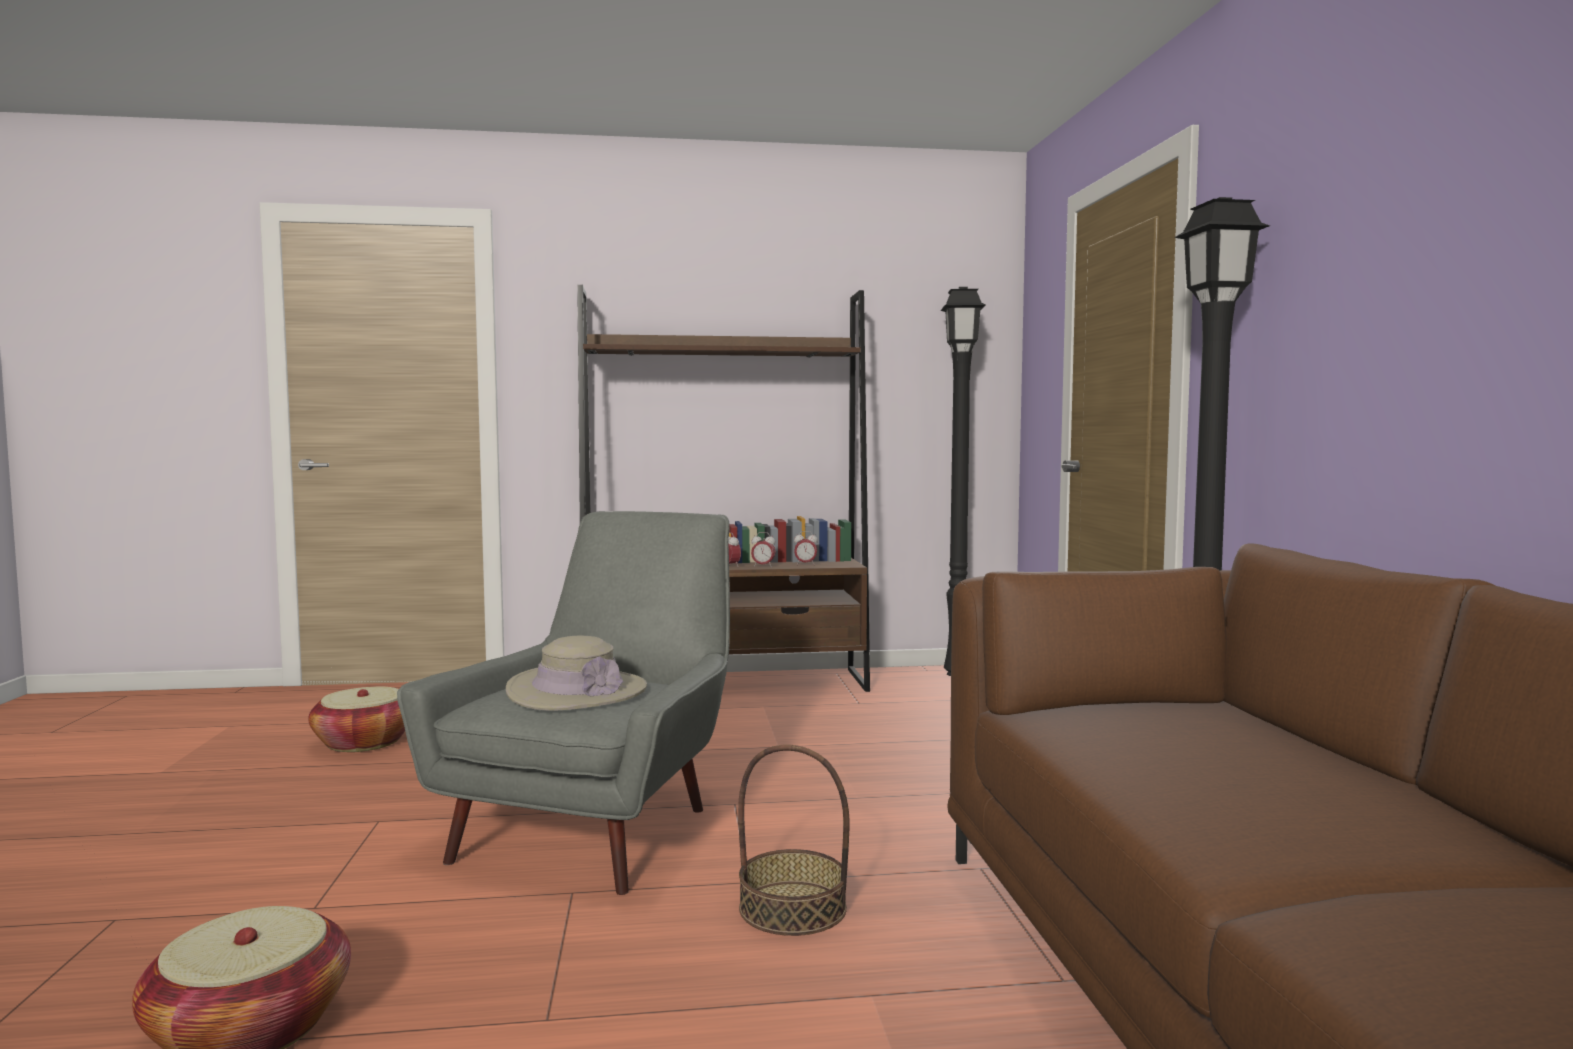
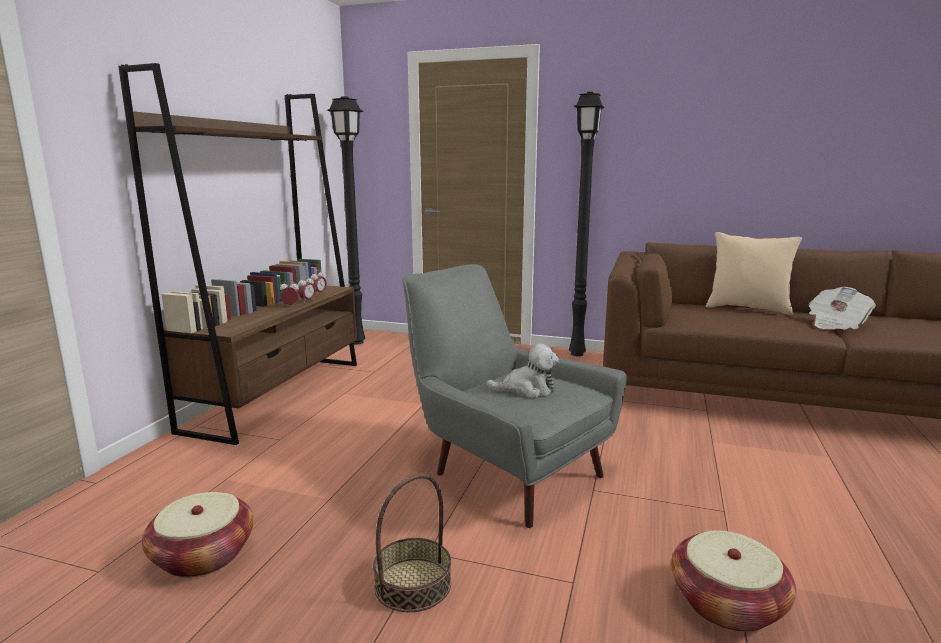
camera: 65 degrees left, 10 degrees up
beige hat [506,636,647,711] -> plush toy [486,343,559,398]
basket [738,745,850,936] -> basket moved to [373,474,451,612]
none -> beige pillow [706,232,802,315]
none -> newspaper [808,287,876,329]

